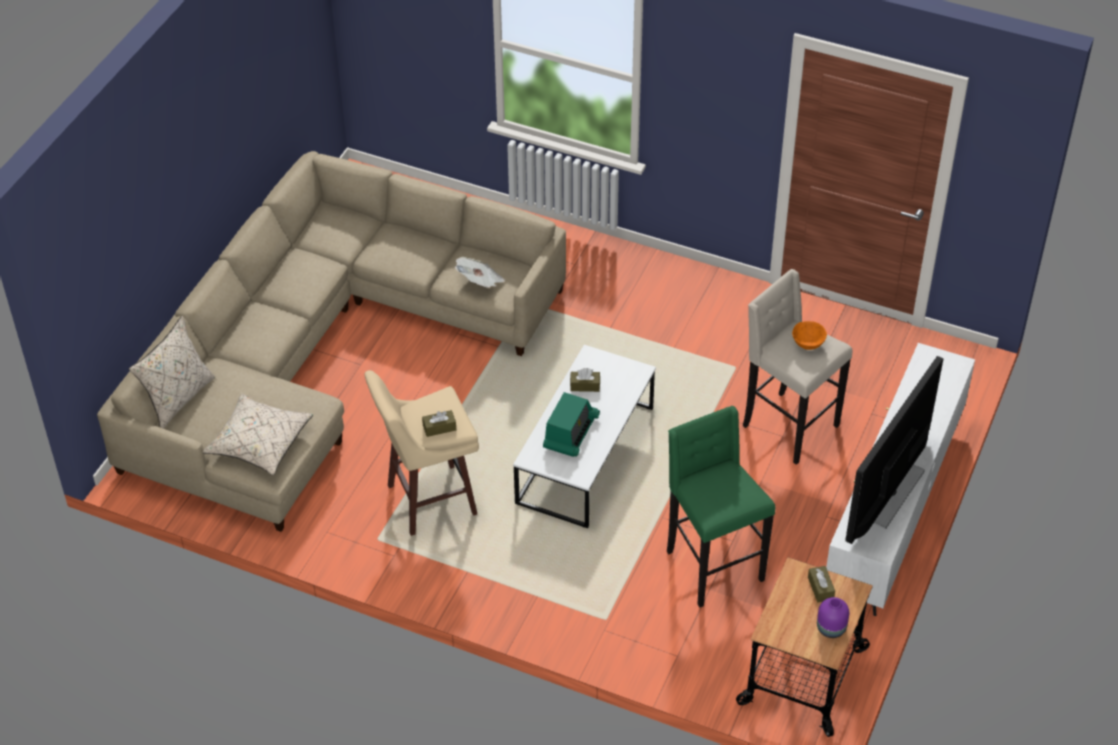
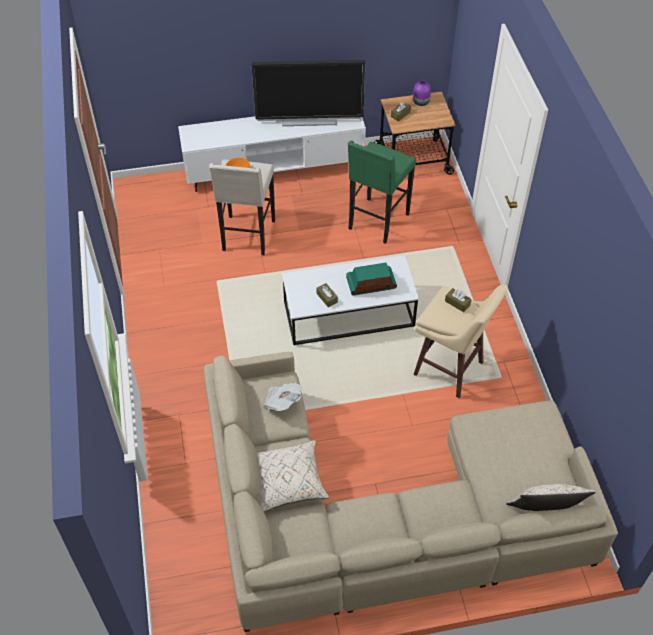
camera: 125 degrees left, 5 degrees up
beige pillow [203,394,313,475] -> beige pillow moved to [257,440,329,512]

